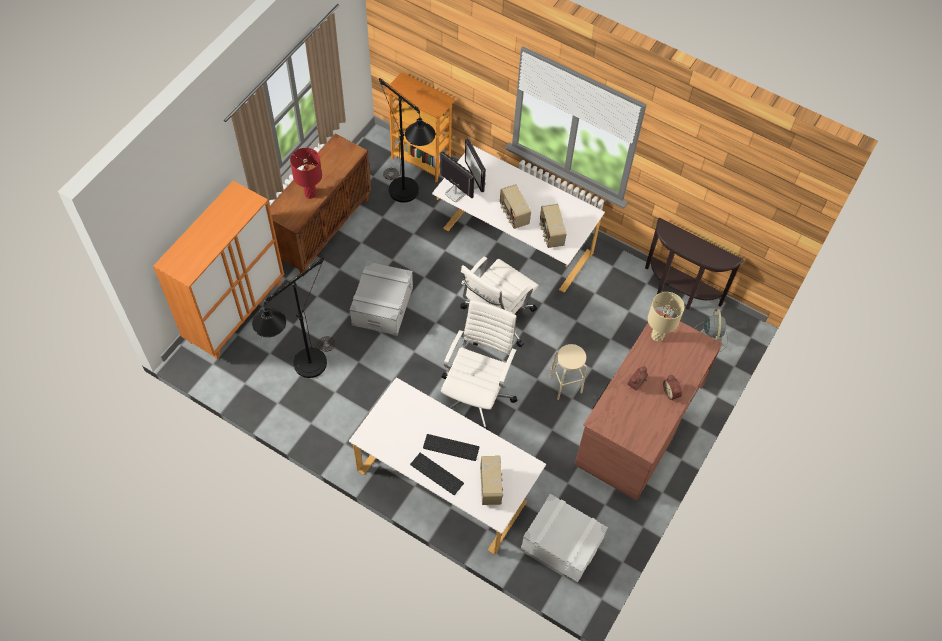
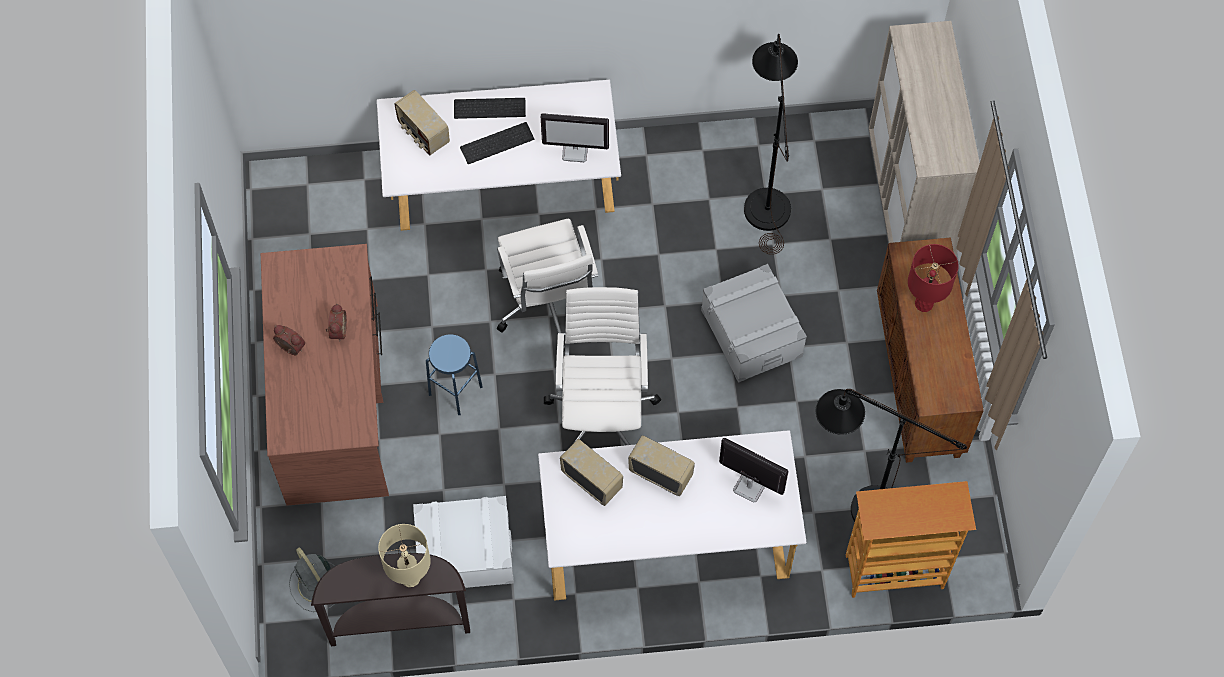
camera: 145 degrees right, 5 degrees up
orange cabinet [153,181,284,359] -> beige cabinet [869,21,980,255]
monitor [440,151,475,202] -> monitor moved to [541,113,609,162]
white storage box [521,494,608,583] -> white storage box moved to [413,496,514,588]
beige stool [549,344,587,400] -> blue stool [426,334,483,415]
beige table lamp [648,292,684,342] -> beige table lamp moved to [378,524,431,587]

